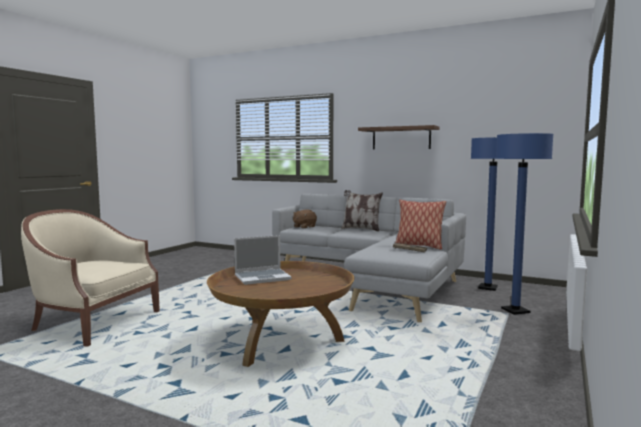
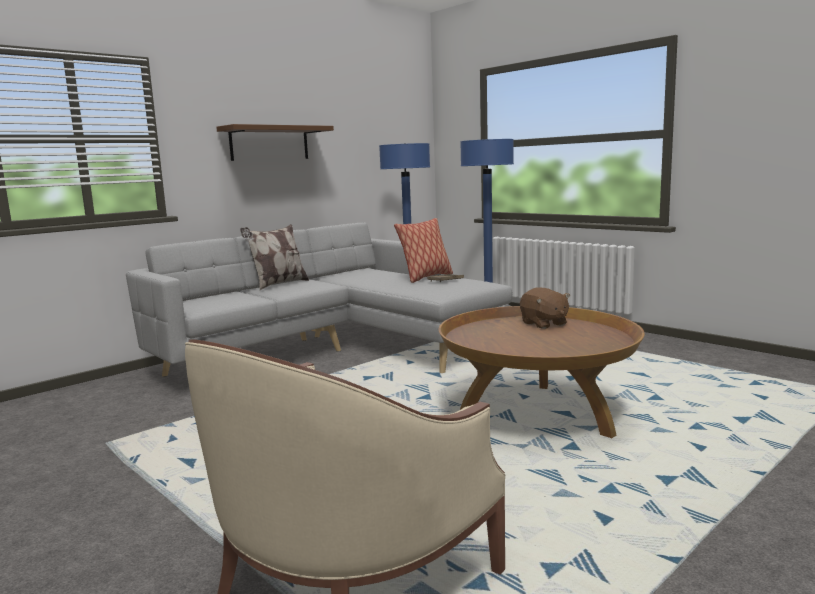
camera: 70 degrees left, 5 degrees up
laptop [234,235,292,285] -> none
brown plush toy [293,210,317,229] -> brown plush toy moved to [520,287,570,329]

